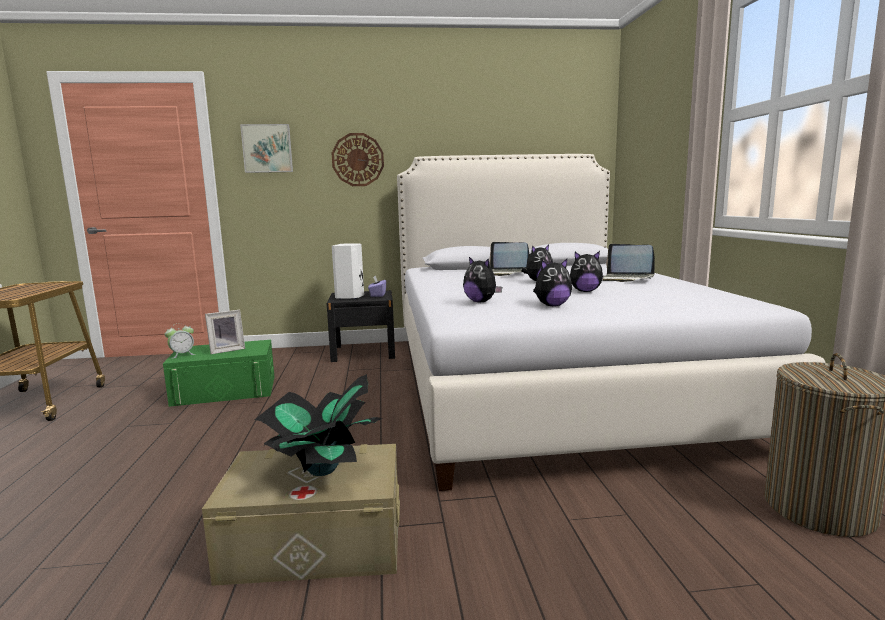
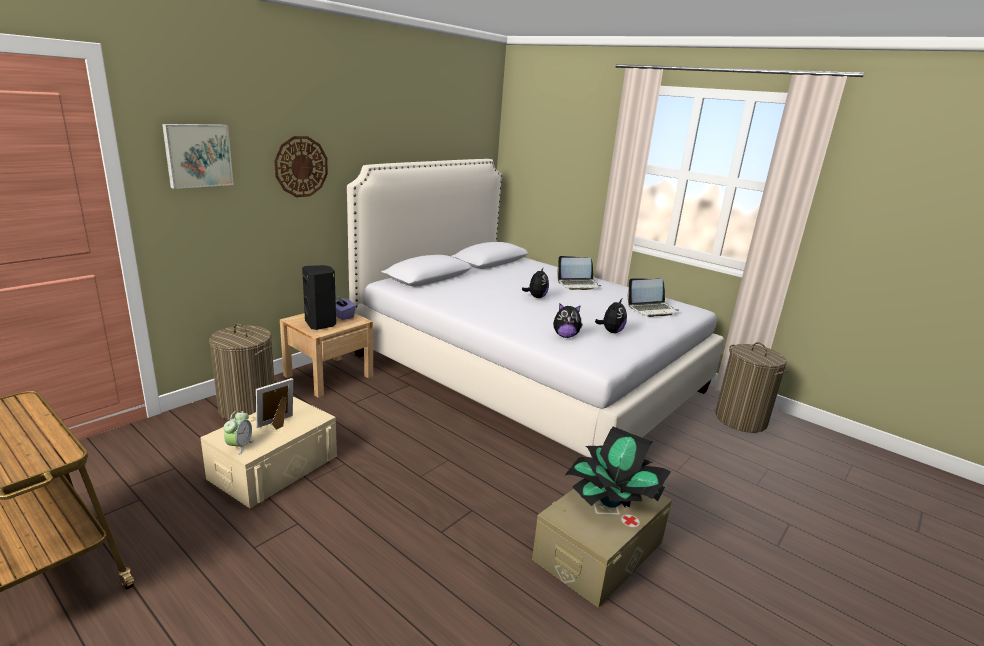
camera: 45 degrees left, 10 degrees up
green storage box [163,340,274,407] -> beige storage box [200,397,337,508]
picture frame [205,310,245,354] -> picture frame turned 150 degrees counterclockwise [256,378,293,430]
black nightstand [327,290,395,362] -> beige nightstand [280,313,373,398]
white speaker [332,243,364,299] -> black speaker [302,265,336,330]
laptop [489,242,529,276] -> laptop moved to [627,278,679,317]
plush toy [570,251,604,292] -> none
none -> laundry basket [209,323,275,421]

